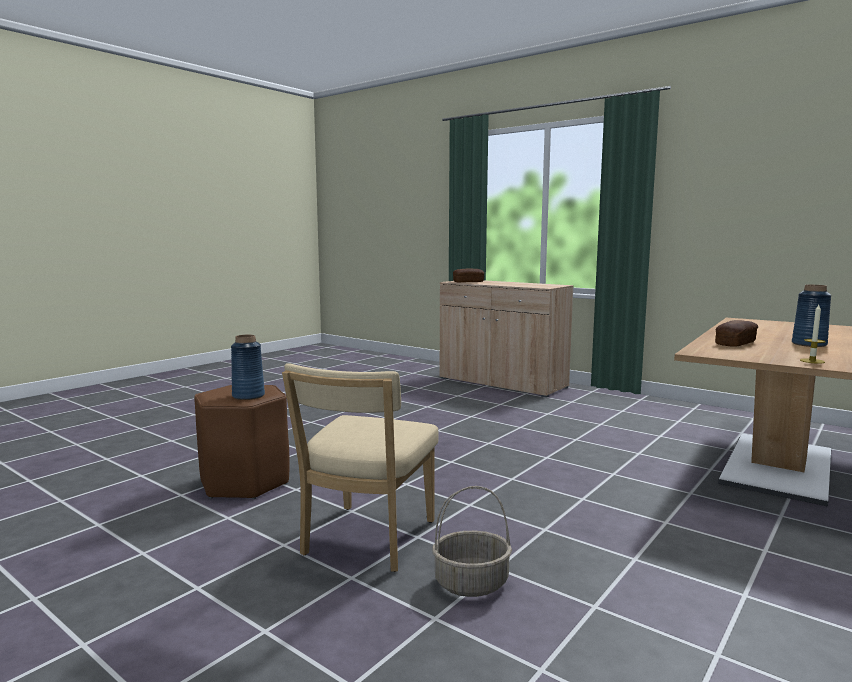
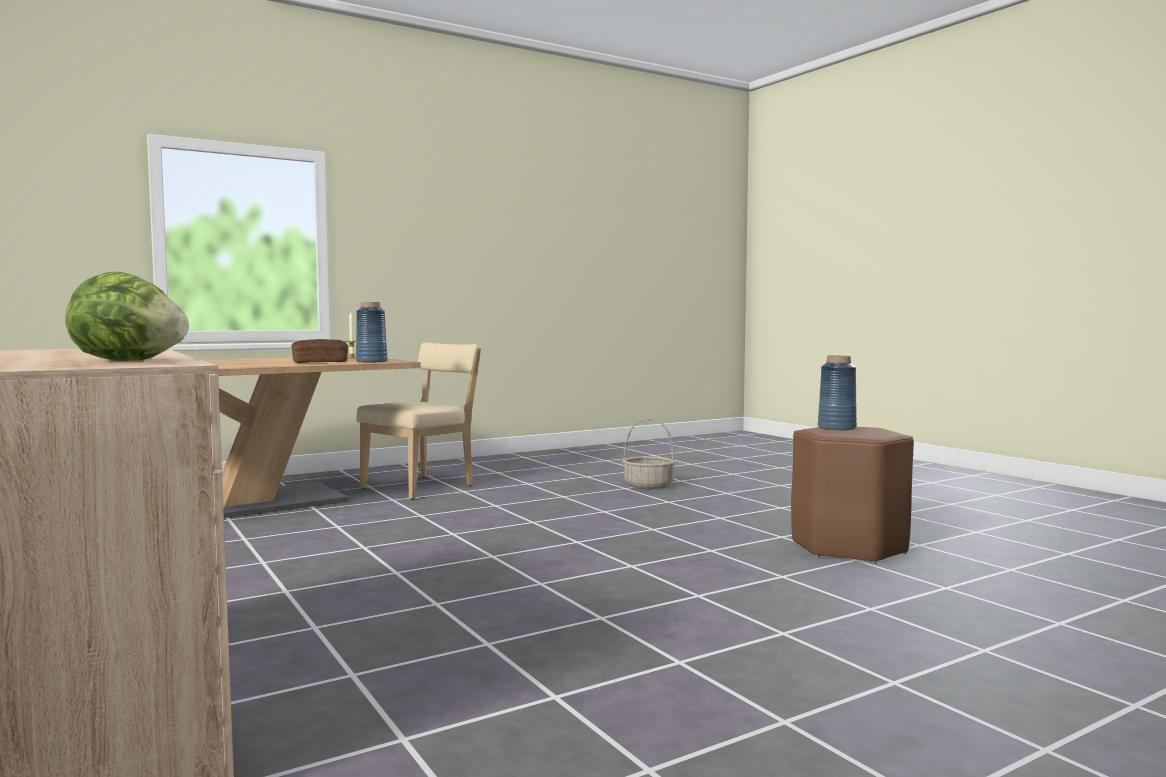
camera: 160 degrees left, 5 degrees down
beige chair [282,363,438,572] -> beige chair moved to [356,343,481,500]
bread [453,268,484,283] -> lettuce [65,272,189,361]
blue vase [792,285,831,347] -> blue vase moved to [356,302,388,363]

